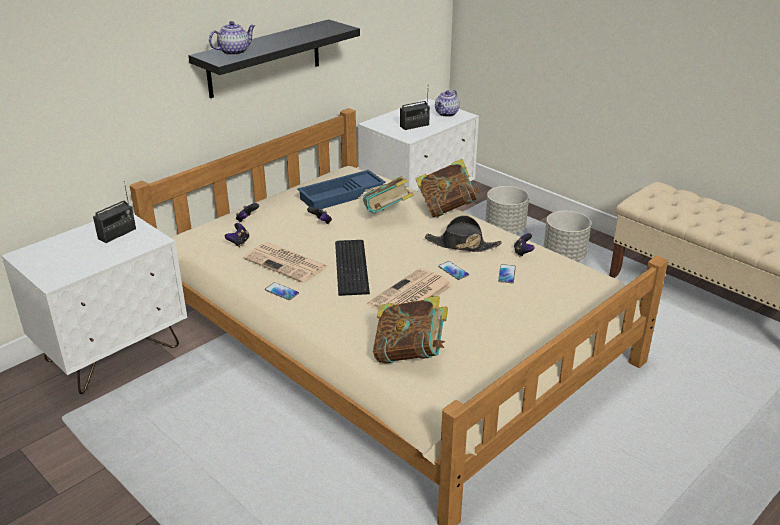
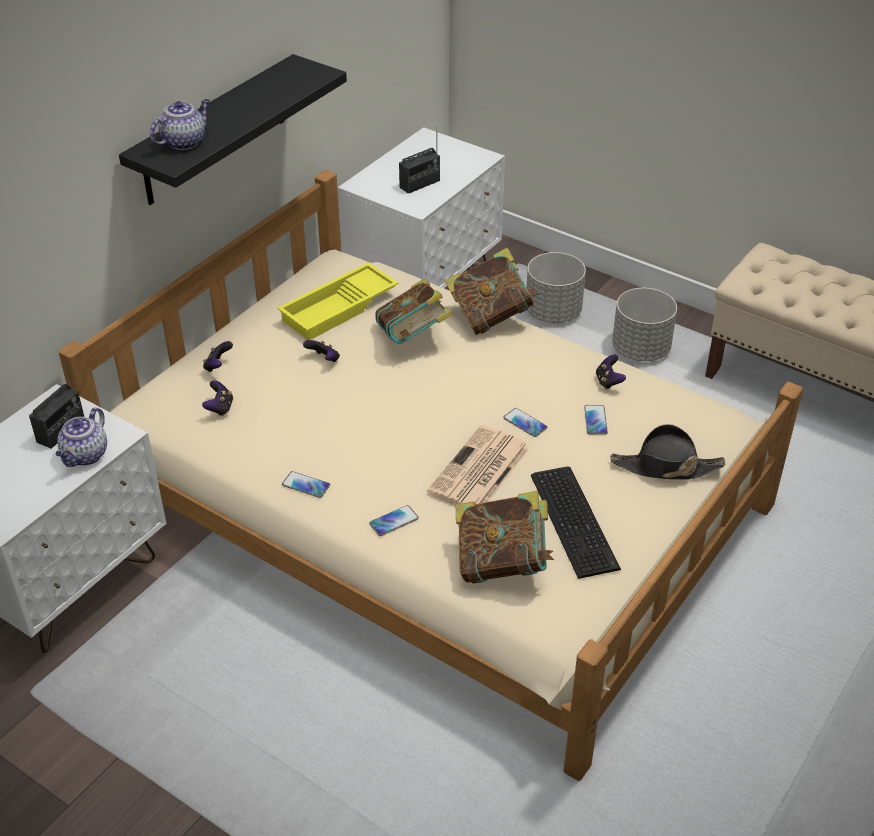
camera: 10 degrees left, 10 degrees up
newspaper [243,242,327,283] -> none
blue tray [297,170,386,209] -> yellow tray [277,263,398,340]
keyboard [335,240,370,296] -> keyboard moved to [531,466,621,579]
black hat [425,215,502,252] -> black hat moved to [610,424,726,480]
teapot [435,90,460,117] -> teapot moved to [56,407,107,467]
none -> phone [369,505,419,536]

